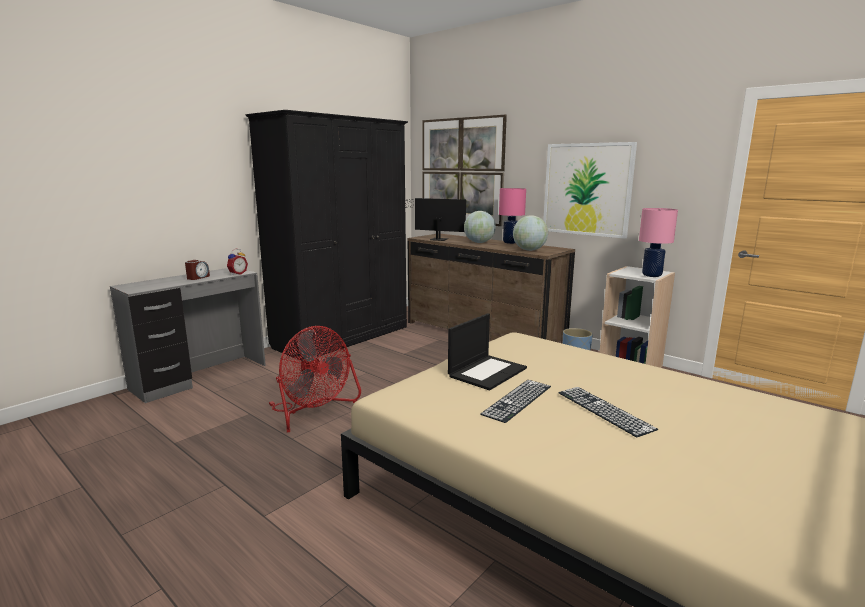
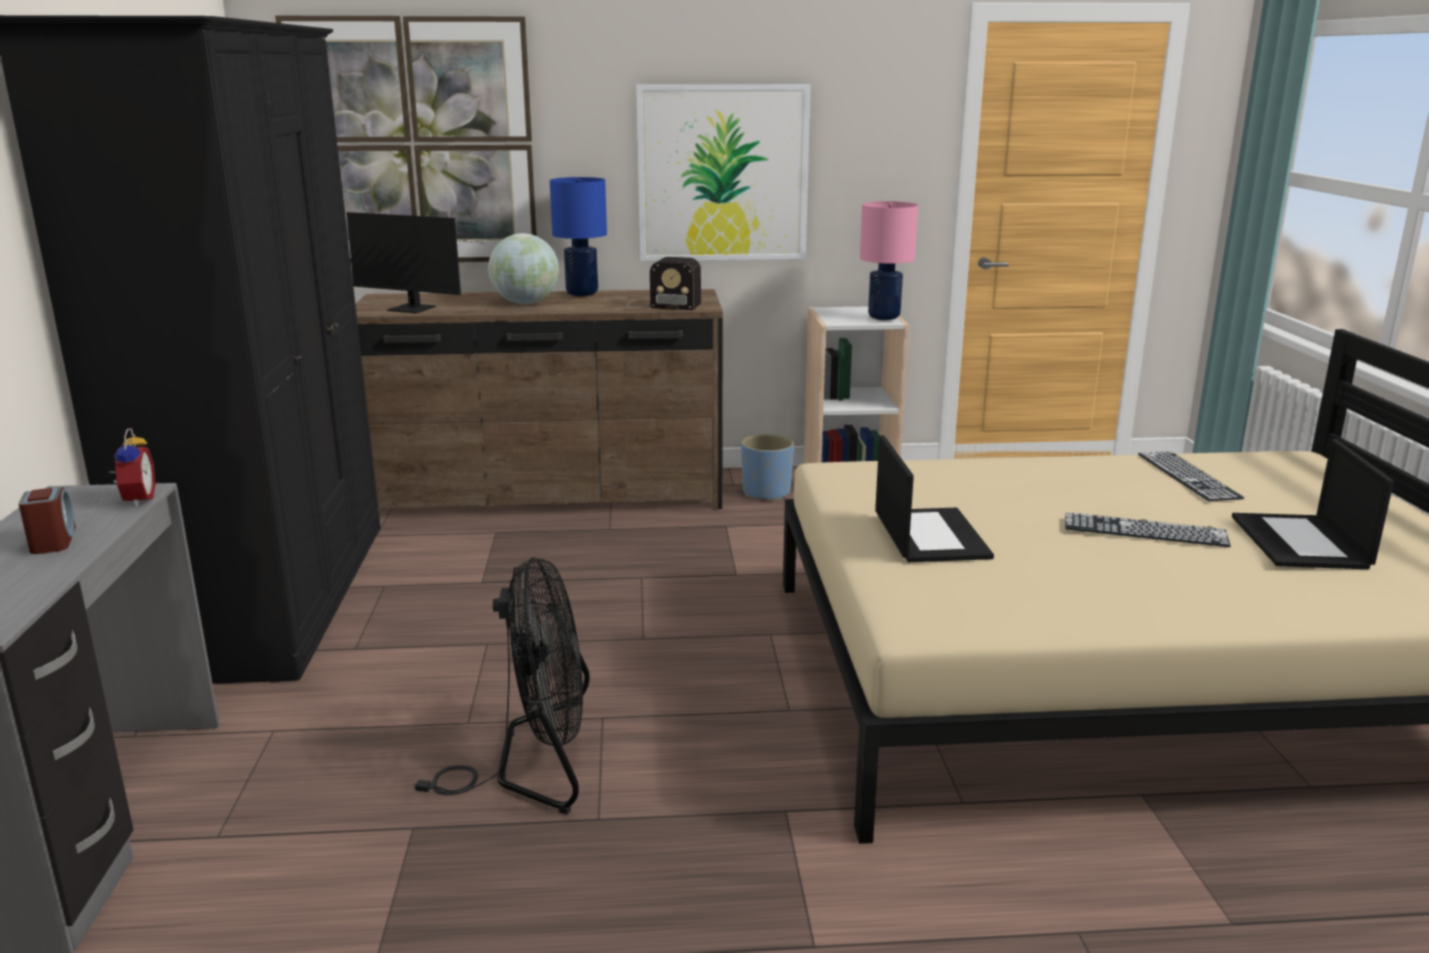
camera: 45 degrees left, 5 degrees up
red fan [269,326,361,433] -> black fan [412,557,590,815]
monitor [406,198,466,241] -> monitor turned 135 degrees counterclockwise [346,212,493,313]
keyboard [480,380,551,423] -> keyboard moved to [1138,451,1244,501]
pink table lamp [499,188,526,244] -> blue table lamp [550,177,607,296]
globe [513,215,548,251] -> radio [627,257,701,310]
none -> laptop [1232,439,1394,569]

